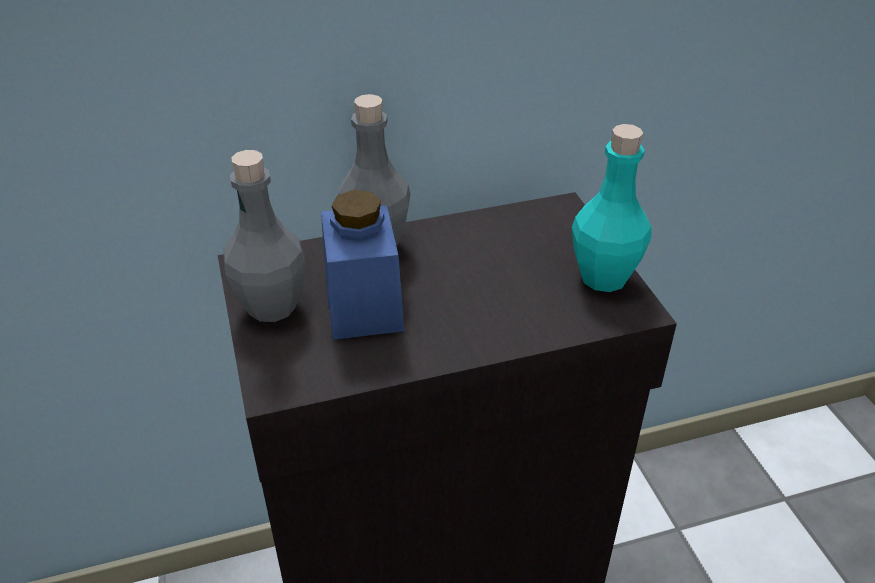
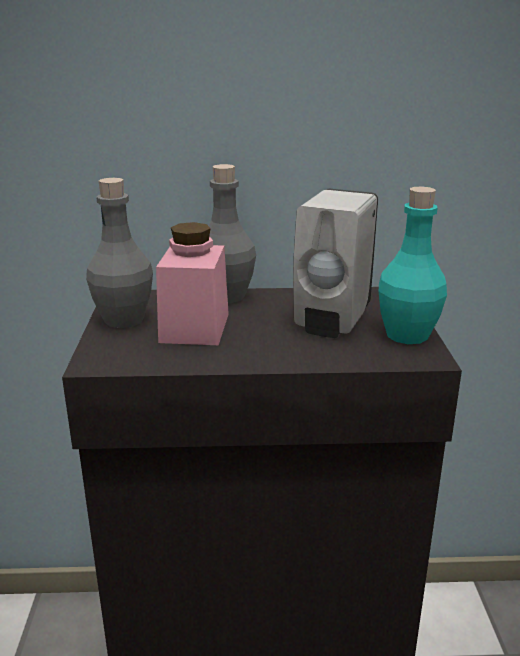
camera: 15 degrees right, 15 degrees down
blue jar [321,190,405,340] -> pink jar [156,222,229,345]
none -> white soap dispenser [293,189,378,338]

